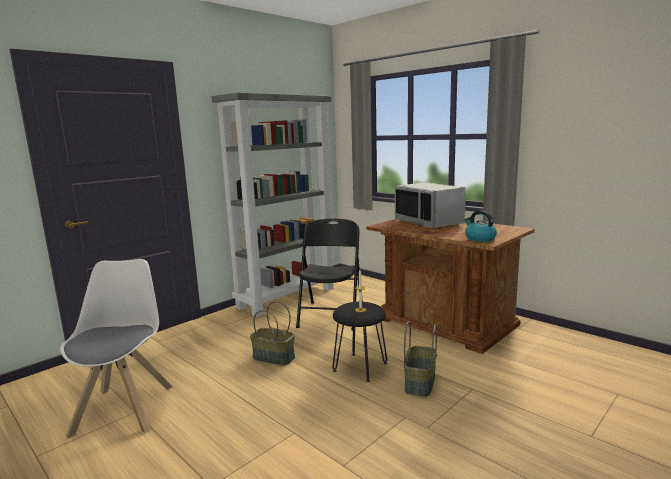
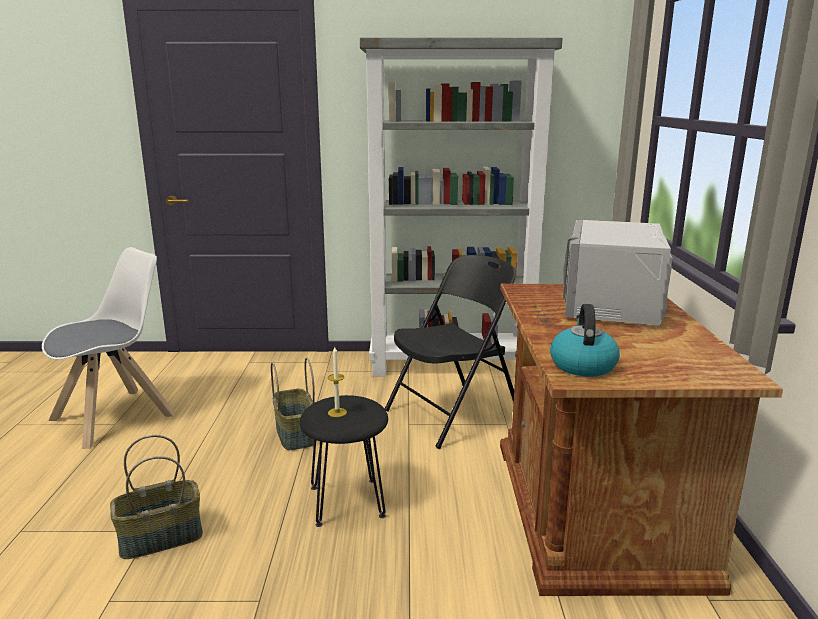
camera: 45 degrees right, 5 degrees up
basket [404,321,437,397] -> basket moved to [110,435,203,559]

